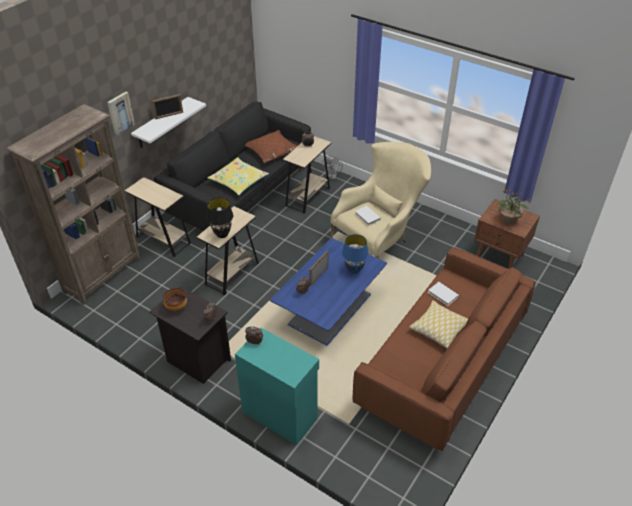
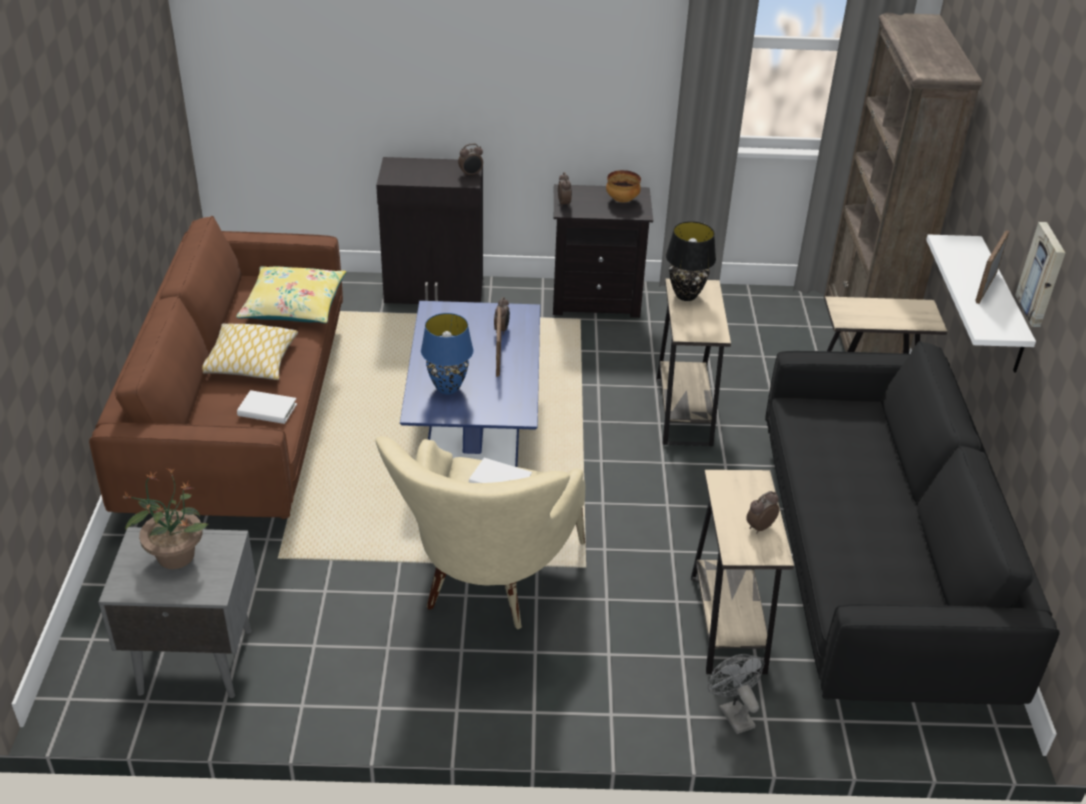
camera: 145 degrees right, 5 degrees down
picture [107,92,135,135] -> picture moved to [1015,222,1065,327]
yellow pillow [208,157,269,195] -> yellow pillow moved to [236,266,346,323]
turquoise cabinet [235,327,319,446] -> black cabinet [376,157,483,304]
brown pillow [245,130,297,164] -> none
brown nightstand [474,199,540,269] -> grey nightstand [98,527,256,698]

